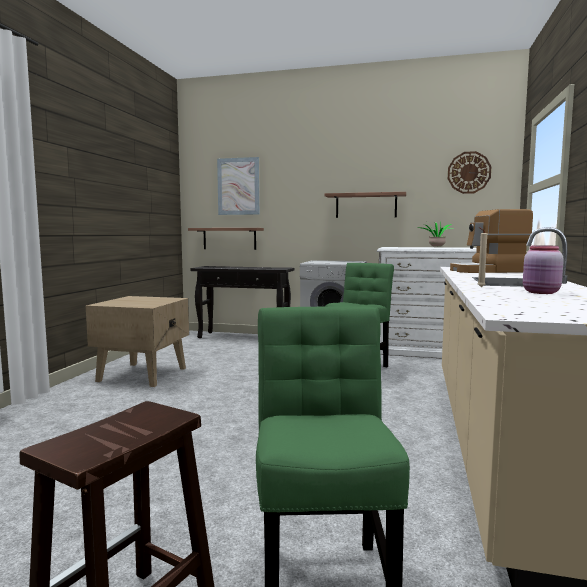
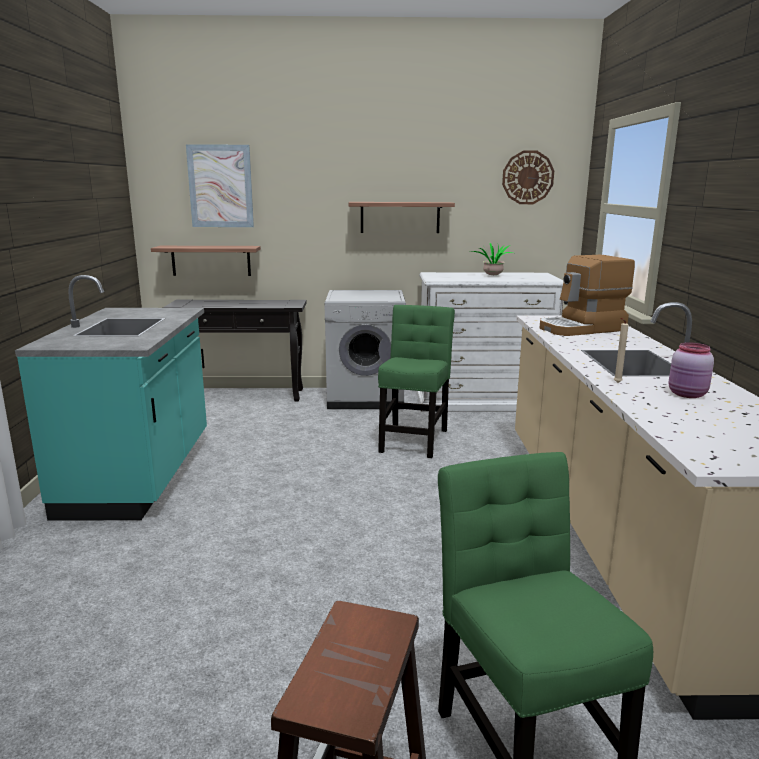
camera: 15 degrees left, 10 degrees up
beige nightstand [86,296,189,387] -> turquoise counter [15,275,207,521]

